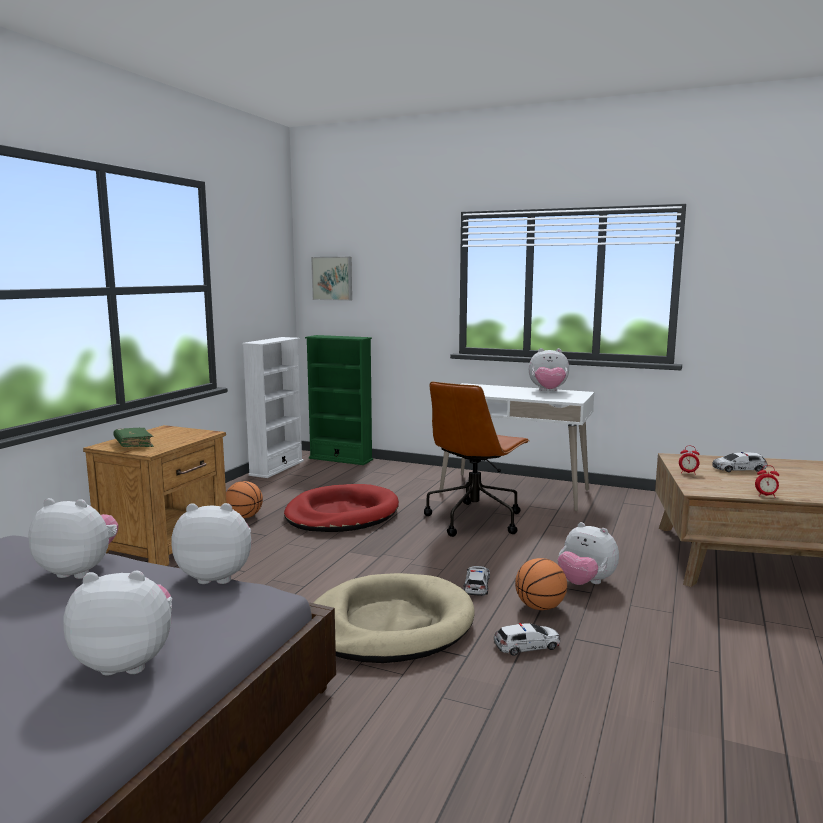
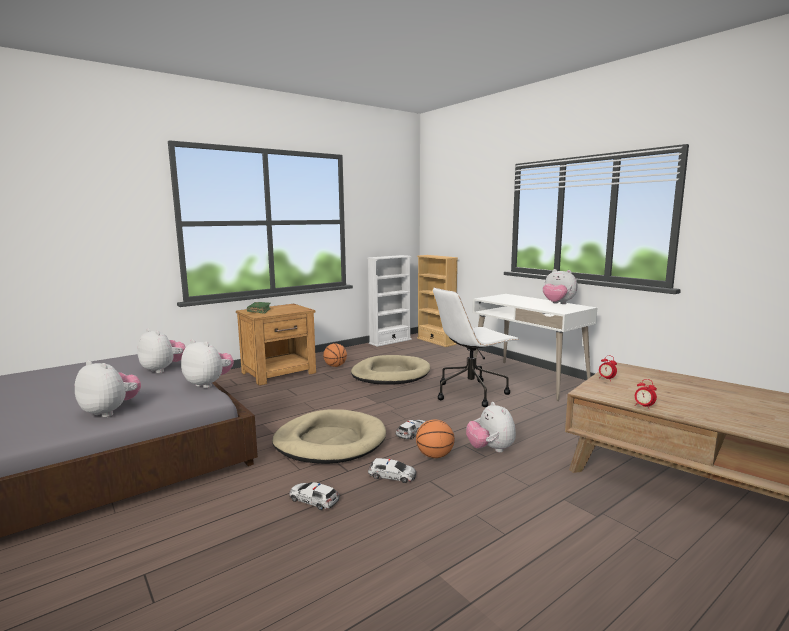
camera: 30 degrees right, 0 degrees up
red dog bed [284,484,399,532] -> beige dog bed [351,355,430,385]
green bookcase [305,335,373,465] -> beige bookcase [417,255,458,347]
picture [311,257,352,301] -> none
brown office chair [424,382,529,537] -> white office chair [433,287,520,407]
toy car [713,452,767,472] -> toy car moved to [289,482,340,510]

